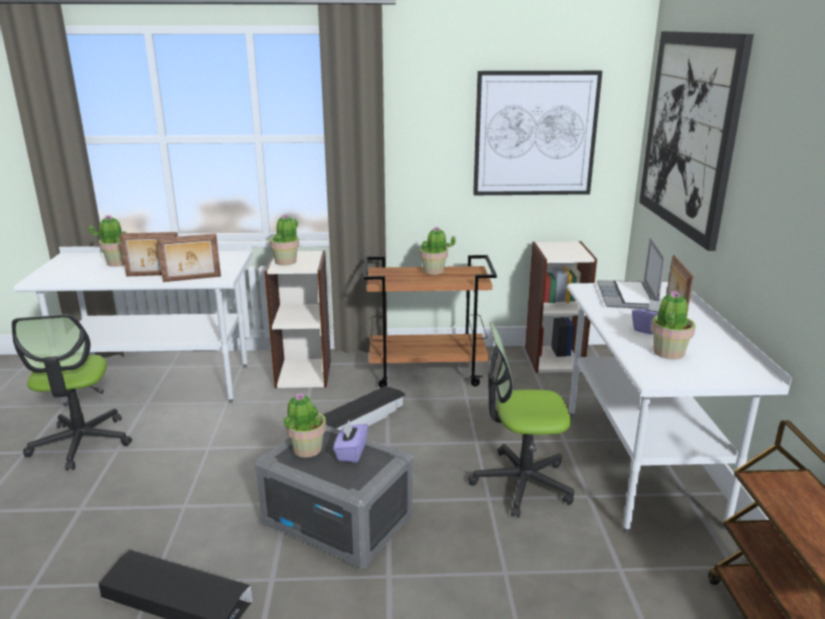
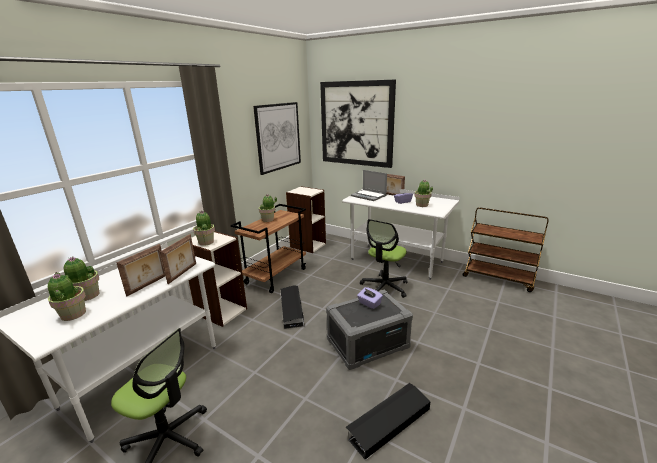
camera: 55 degrees left, 0 degrees up
potted plant [284,393,326,458] -> potted plant moved to [48,273,86,321]

